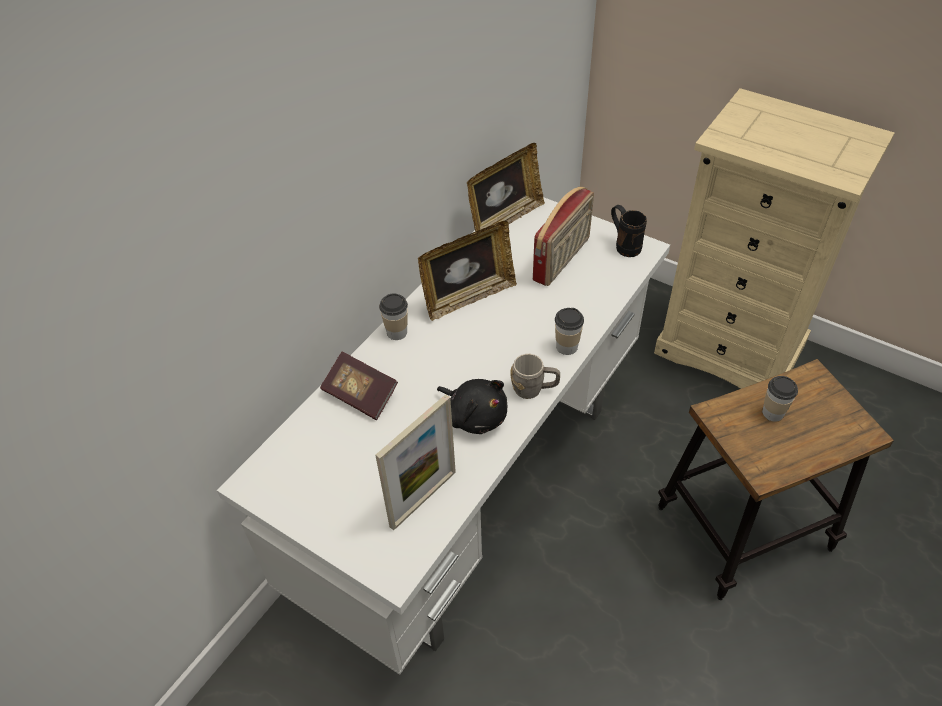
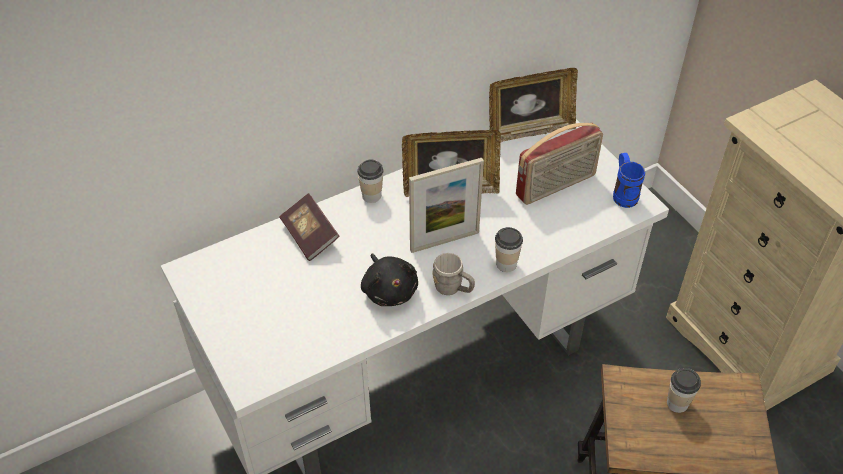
camera: 25 degrees right, 0 degrees up
picture frame [375,394,456,531] -> picture frame moved to [409,158,484,253]
black mug [611,205,647,257] -> blue mug [613,153,645,208]

